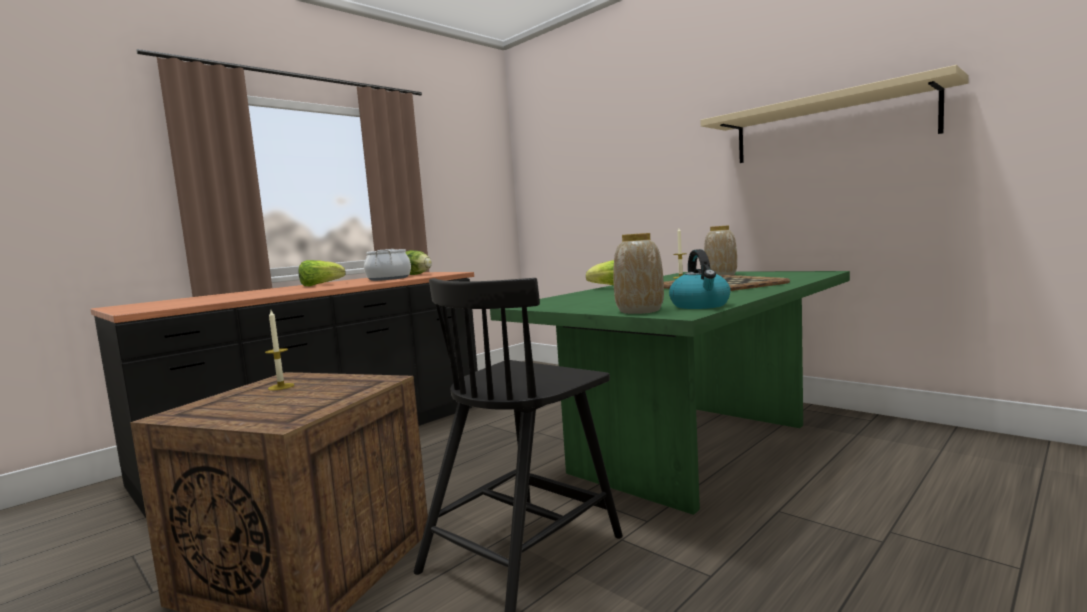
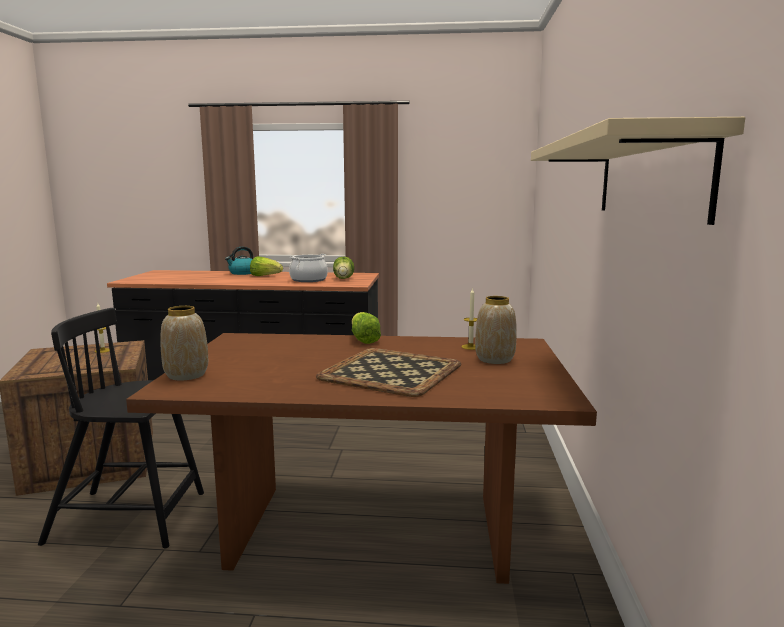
camera: 50 degrees right, 5 degrees up
green dining table [490,271,850,515] -> brown dining table [126,333,597,584]
kettle [669,249,731,309] -> kettle moved to [225,246,253,275]

